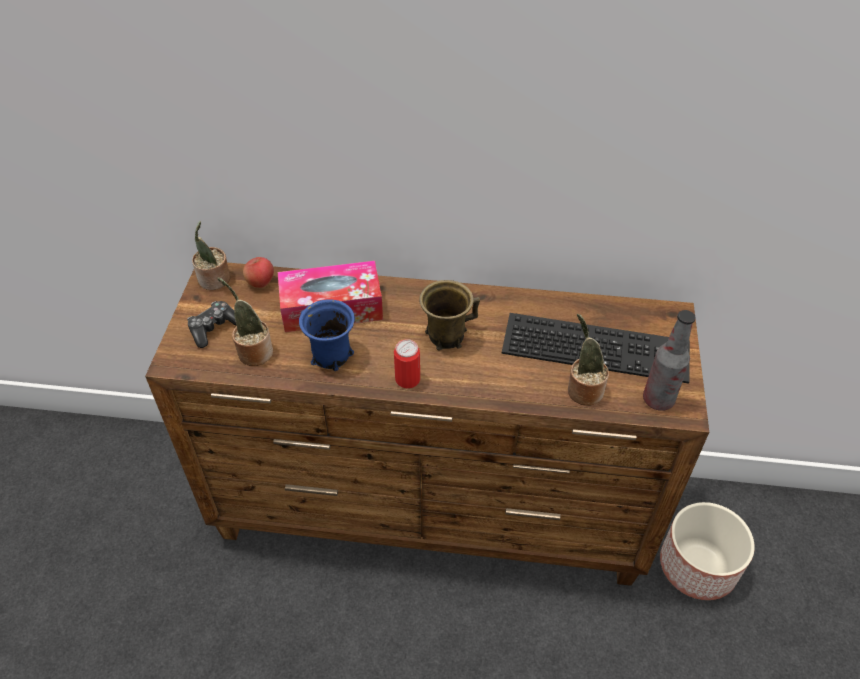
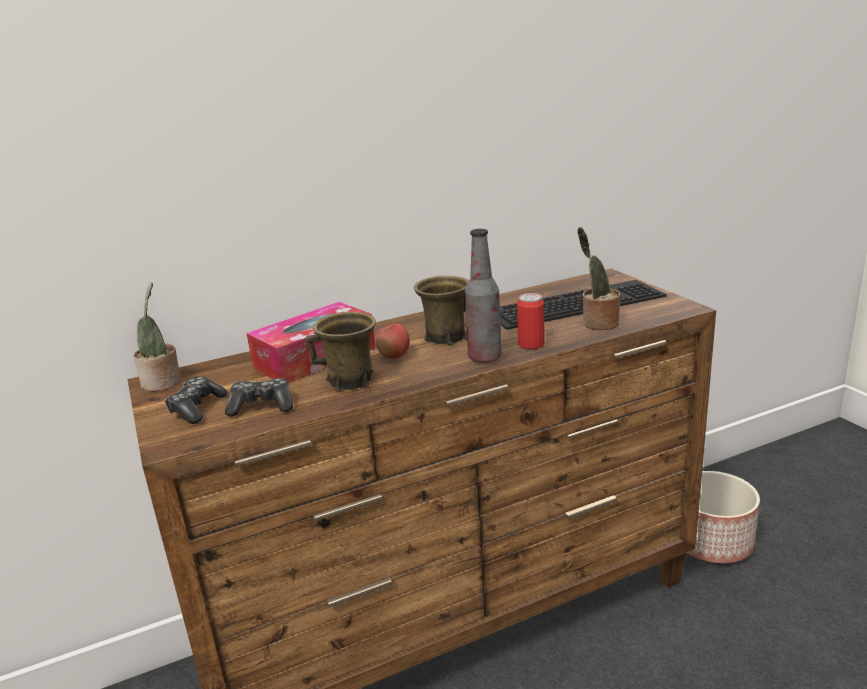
camera: 30 degrees left, 25 degrees down
potted plant [217,278,273,366] -> game controller [225,378,293,416]
apple [243,257,274,288] -> apple moved to [375,323,410,359]
blue mug [299,300,355,371] -> brown mug [305,312,376,391]
can [394,339,420,388] -> can moved to [517,293,545,349]
bottle [643,310,696,411] -> bottle moved to [465,229,502,363]

